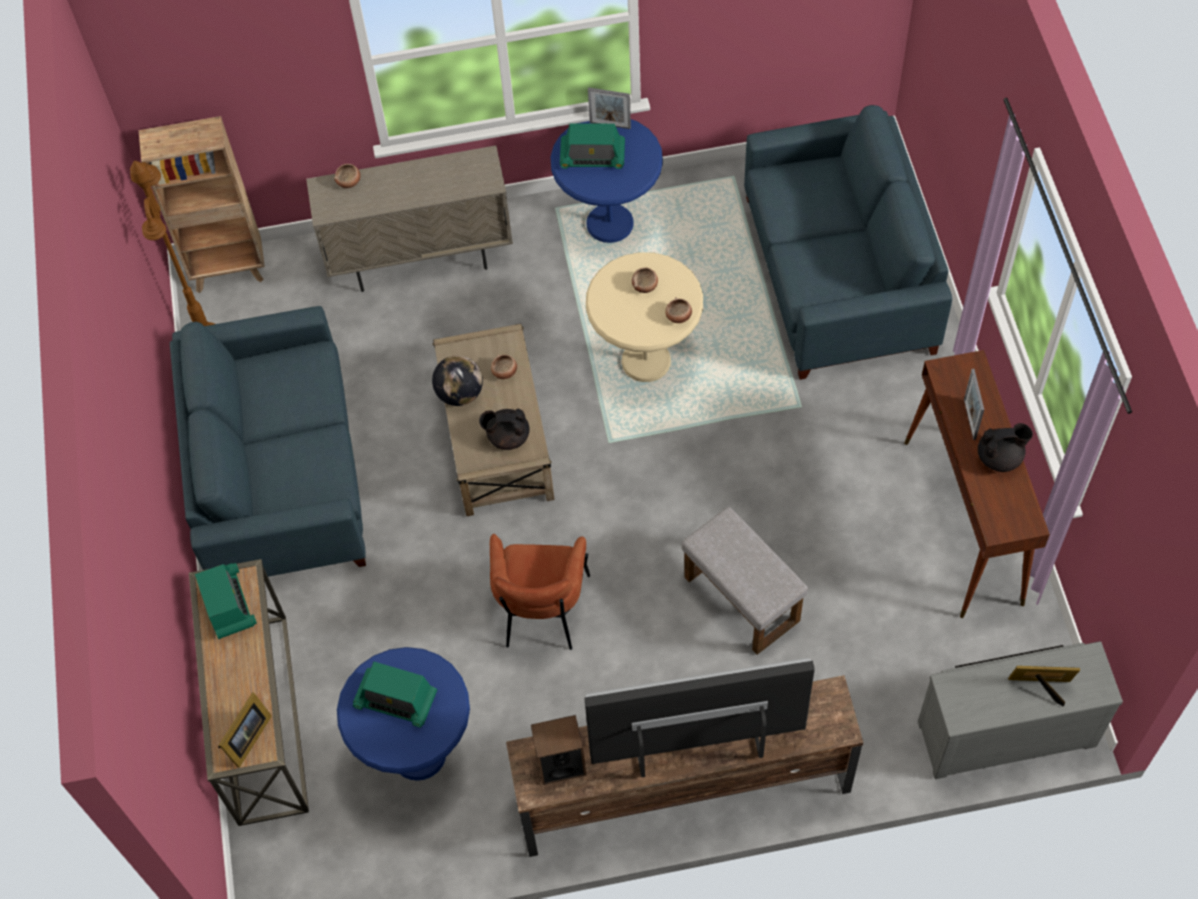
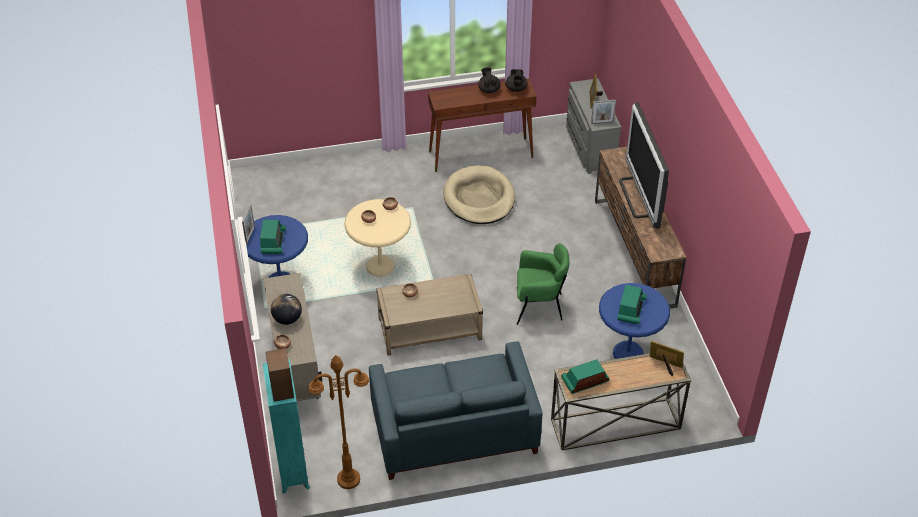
camera: 95 degrees left, 15 degrees down
brown bookcase [139,116,265,293] -> turquoise bookcase [263,359,310,494]
globe [432,355,483,406] -> globe moved to [271,294,302,325]
black teapot [479,408,530,450] -> black teapot moved to [505,69,528,92]
brown armchair [490,534,590,650] -> green armchair [517,244,569,325]
speaker [531,715,587,785] -> speaker moved to [266,348,294,402]
grey ottoman [682,507,808,655] -> none
blue sofa [744,105,952,380] -> none
picture frame [964,369,984,440] -> picture frame moved to [591,100,616,124]
none -> beige dog bed [443,165,515,224]

